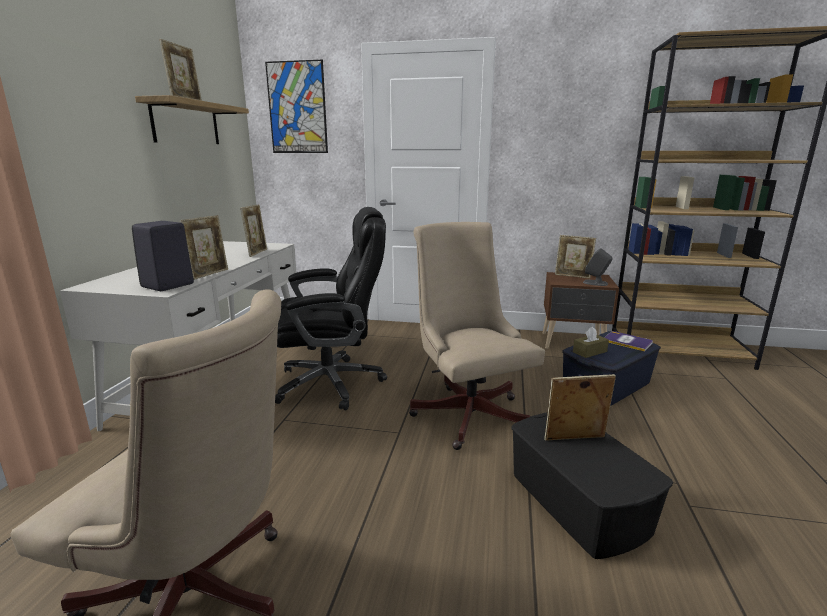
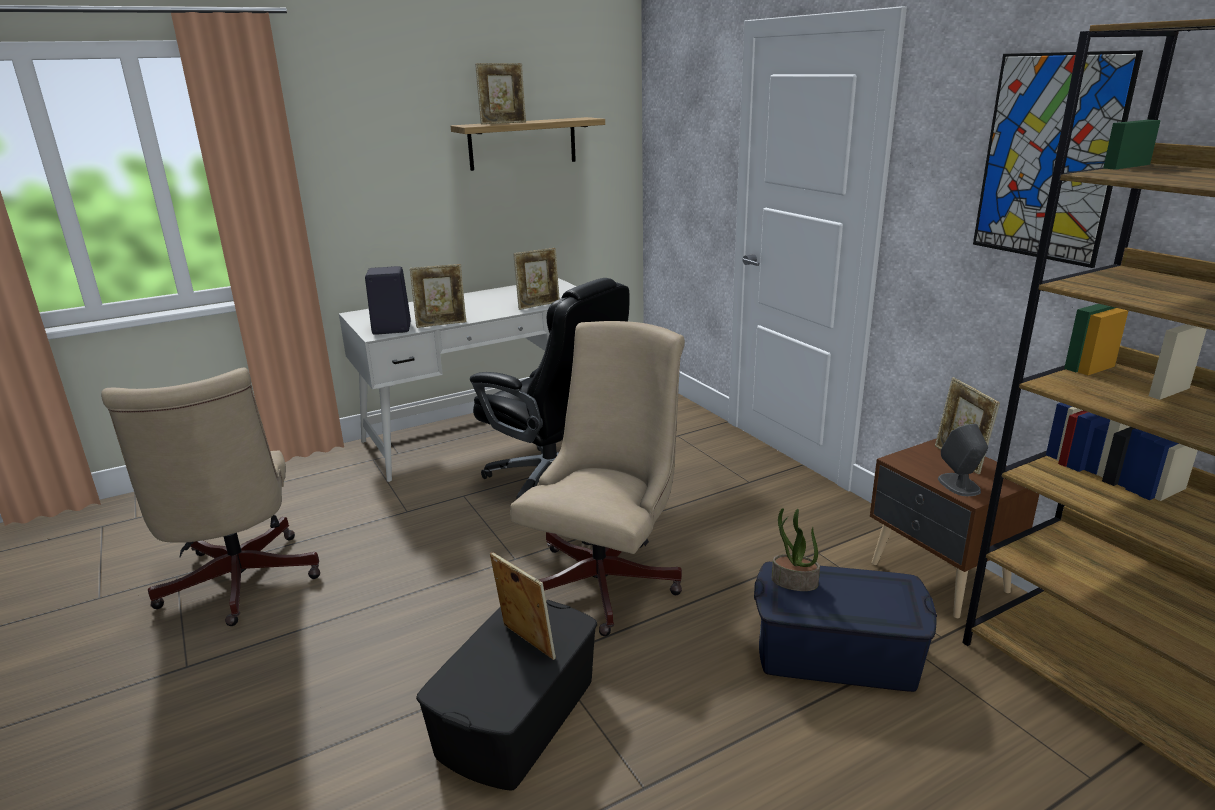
camera: 50 degrees right, 5 degrees up
picture [265,60,328,153] -> picture moved to [973,50,1143,268]
brown tissue box [573,327,609,358] -> potted plant [772,508,820,591]
book [604,331,653,352] -> none

